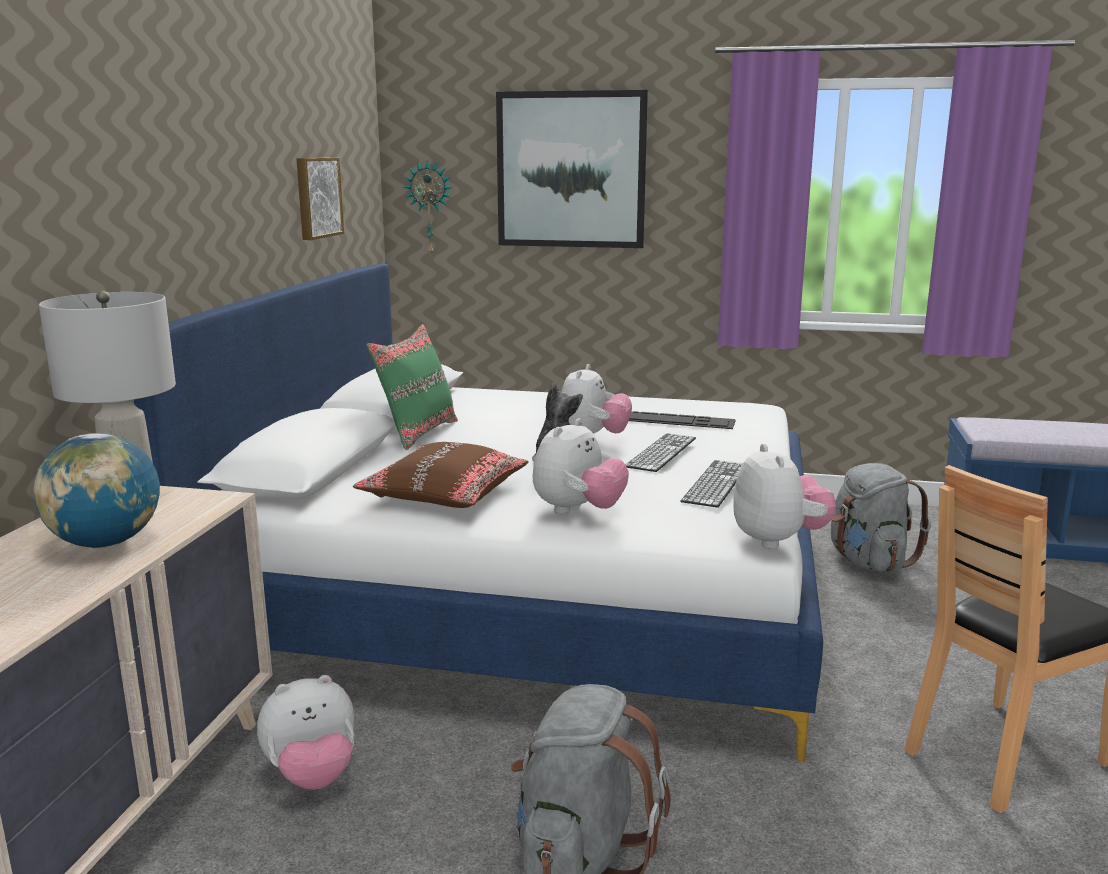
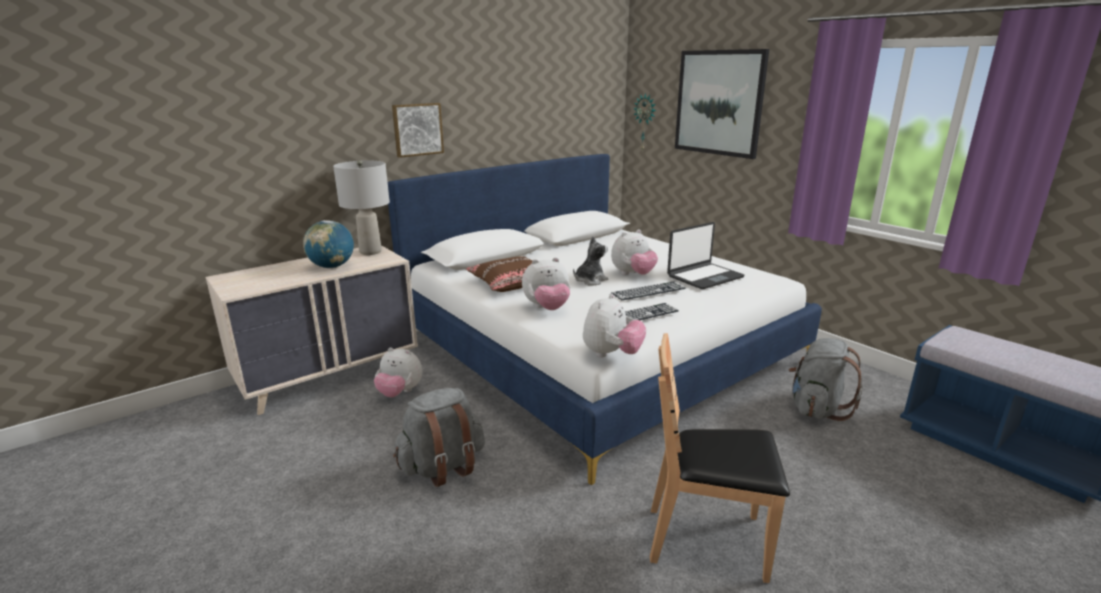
camera: 40 degrees right, 5 degrees up
picture [296,158,344,240] -> picture moved to [392,103,444,158]
green pillow [366,324,458,450] -> none
keyboard [629,411,736,429] -> laptop [667,222,745,289]

